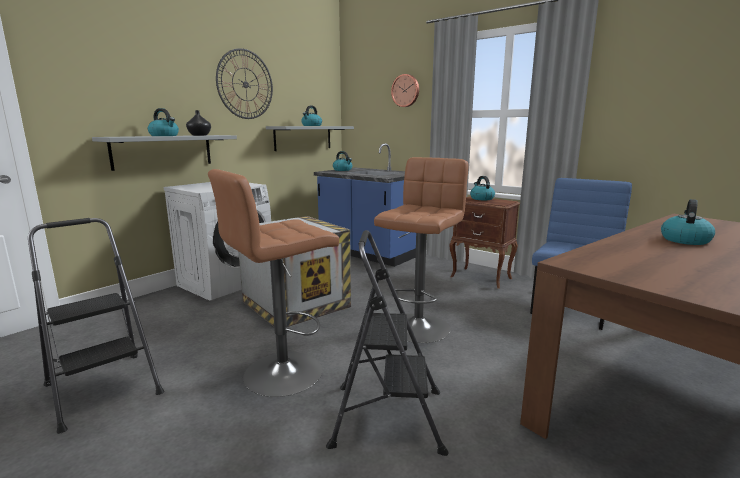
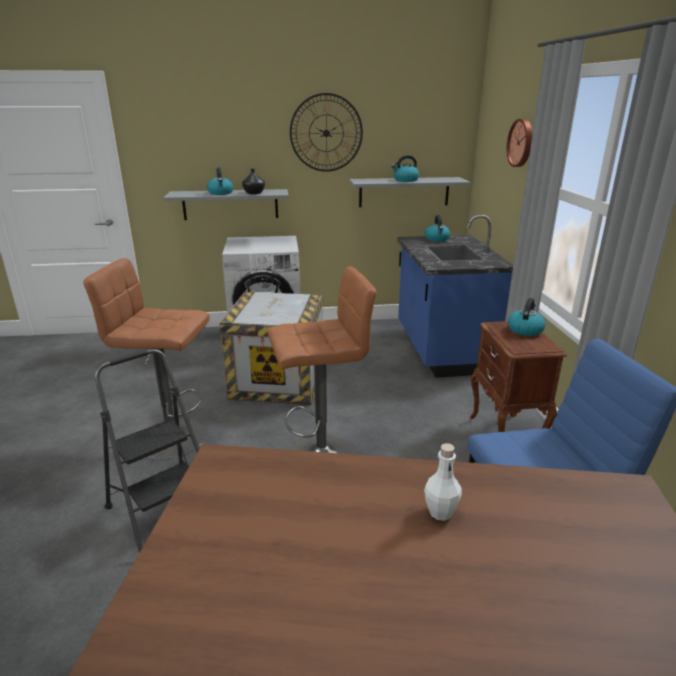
camera: 45 degrees right, 10 degrees up
black step ladder [28,218,164,434] -> none
kettle [661,199,715,245] -> white bottle [424,443,462,521]

